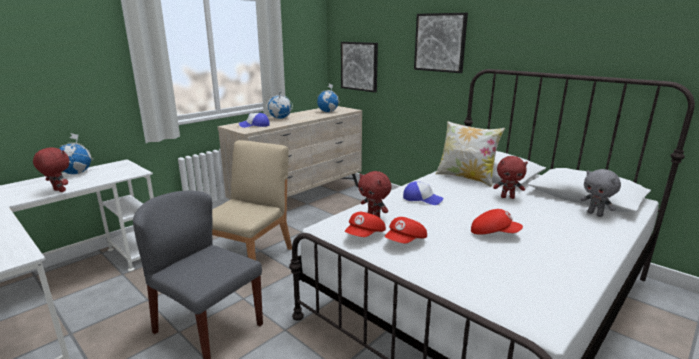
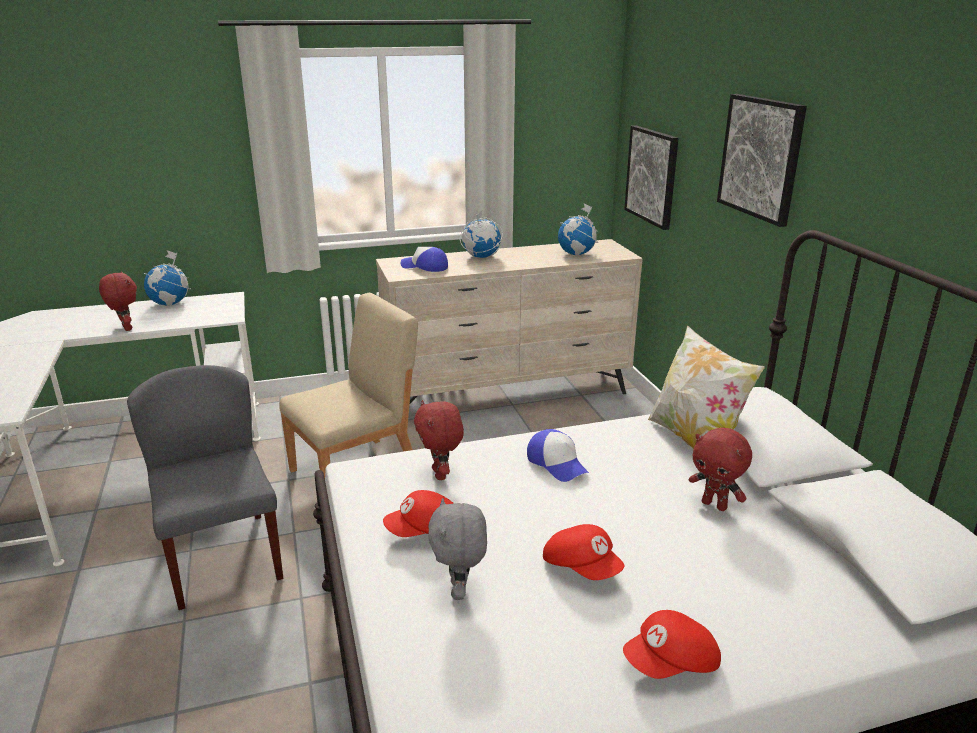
camera: 30 degrees right, 5 degrees up
red cap [345,212,386,237] -> red cap moved to [623,610,721,679]
grey plush toy [580,169,621,217] -> grey plush toy moved to [428,498,487,600]

